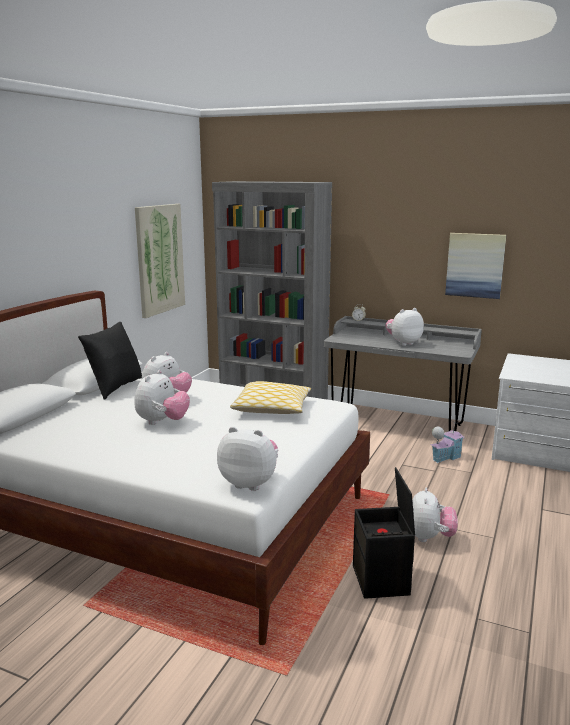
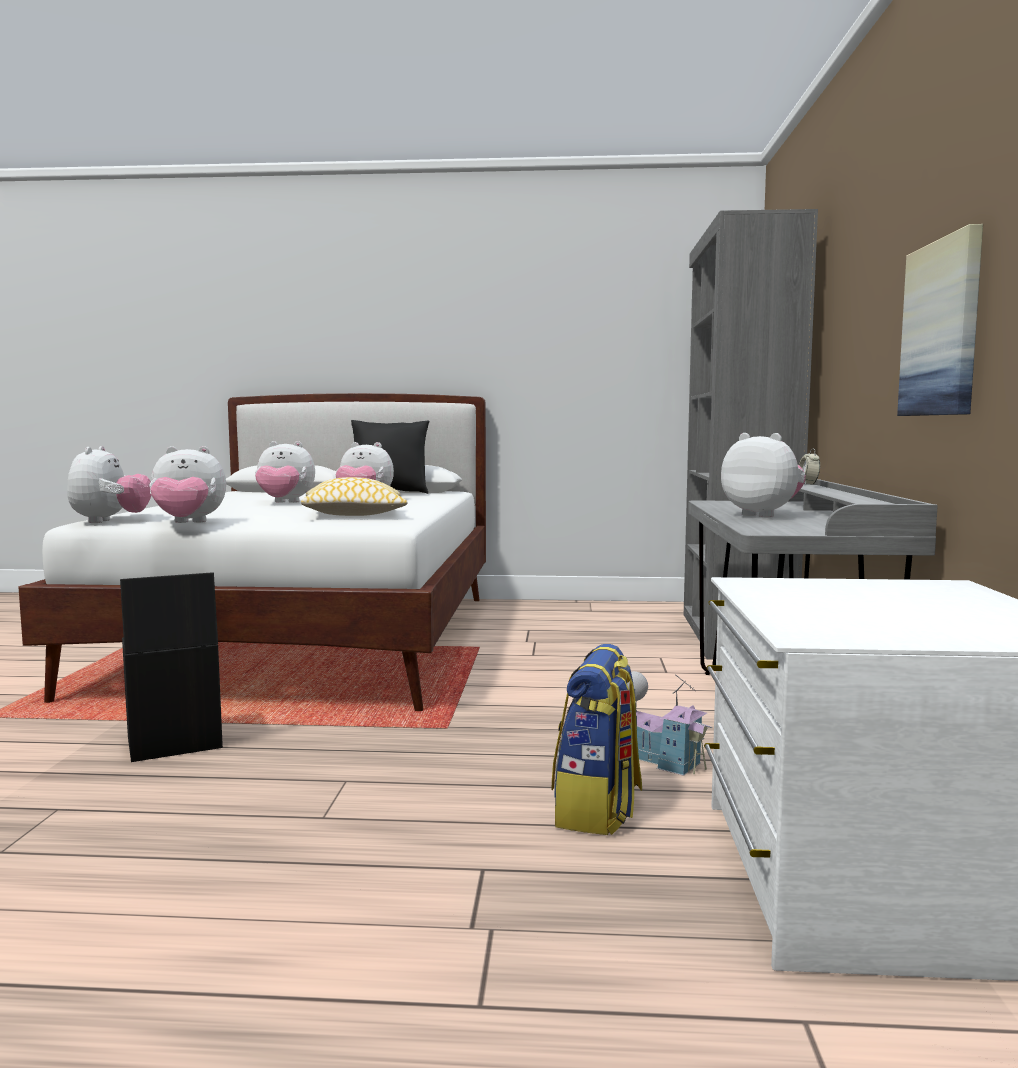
camera: 70 degrees right, 10 degrees down
picture [135,204,185,318] -> none
plush toy [412,488,458,542] -> plush toy moved to [149,446,226,523]
none -> backpack [552,644,642,835]

